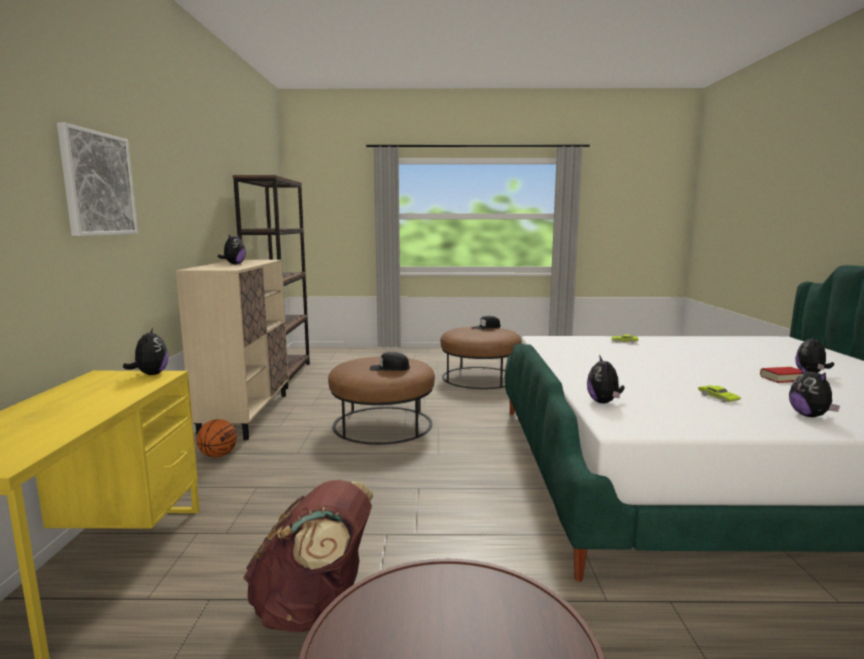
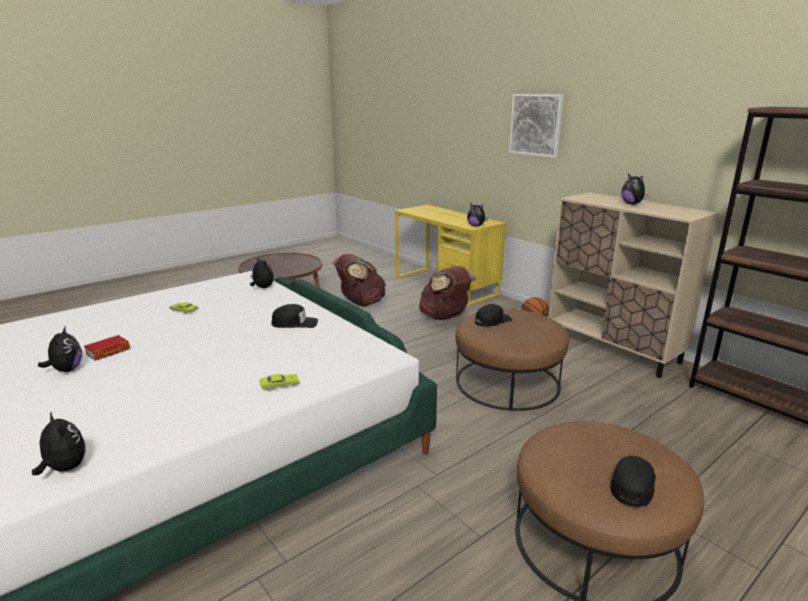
camera: 140 degrees right, 10 degrees up
plush toy [789,365,840,417] -> plush toy moved to [32,412,86,475]
none -> black cap [271,304,318,328]
none -> brown backpack [419,266,477,320]

